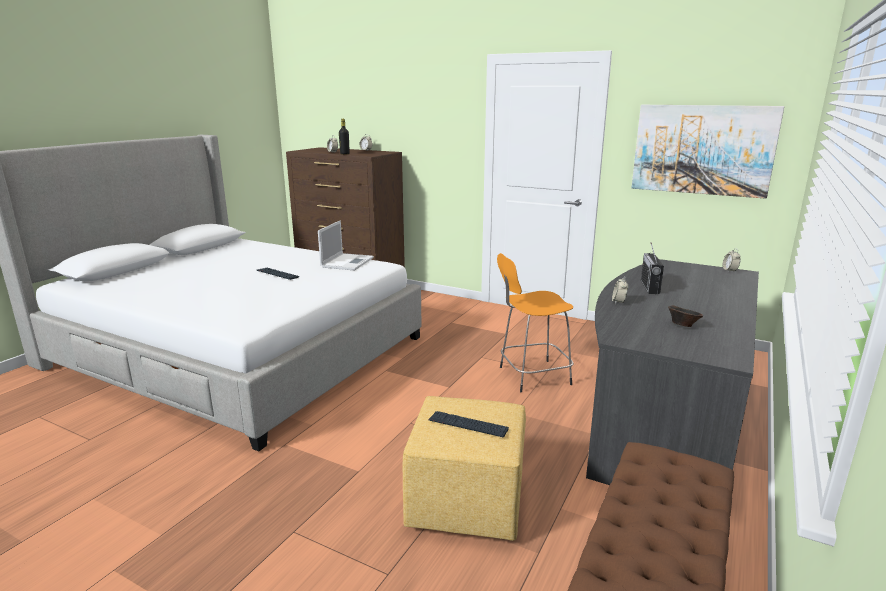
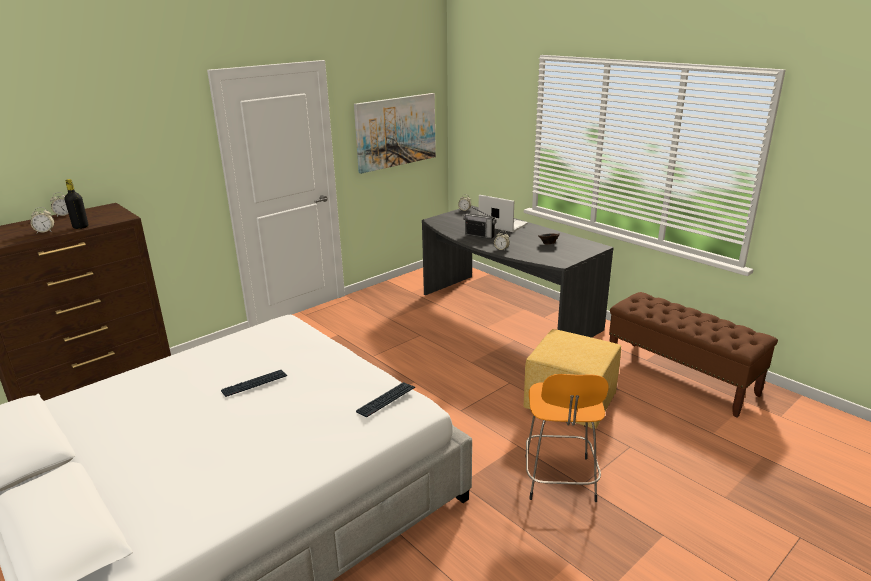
camera: 70 degrees left, 5 degrees up
laptop [318,220,374,271] -> laptop moved to [478,195,528,232]
keyboard [428,411,509,438] -> keyboard moved to [356,382,415,417]
orange stool [497,253,574,392] -> orange stool moved to [525,374,609,502]

